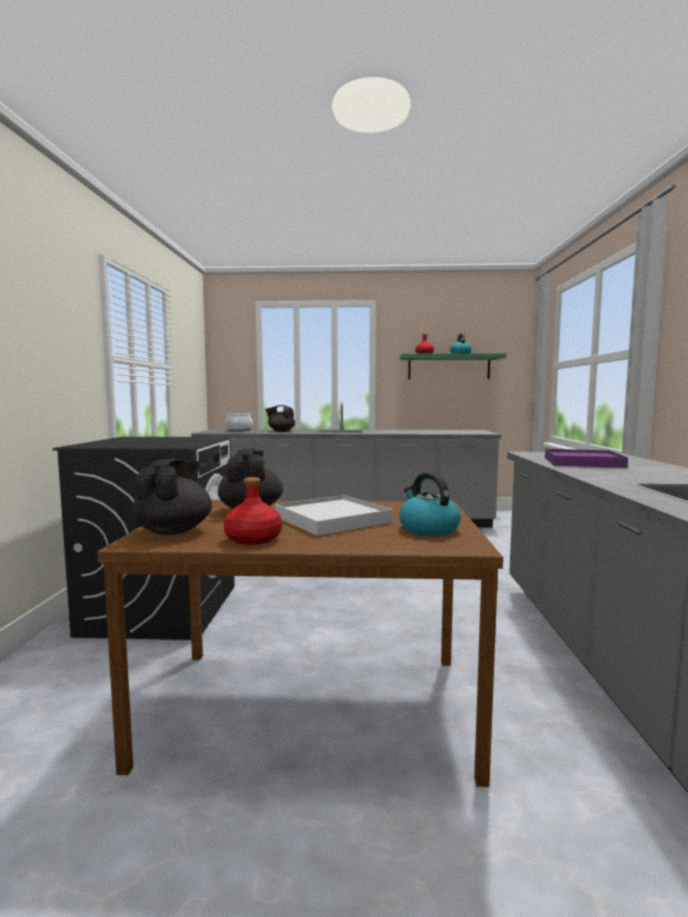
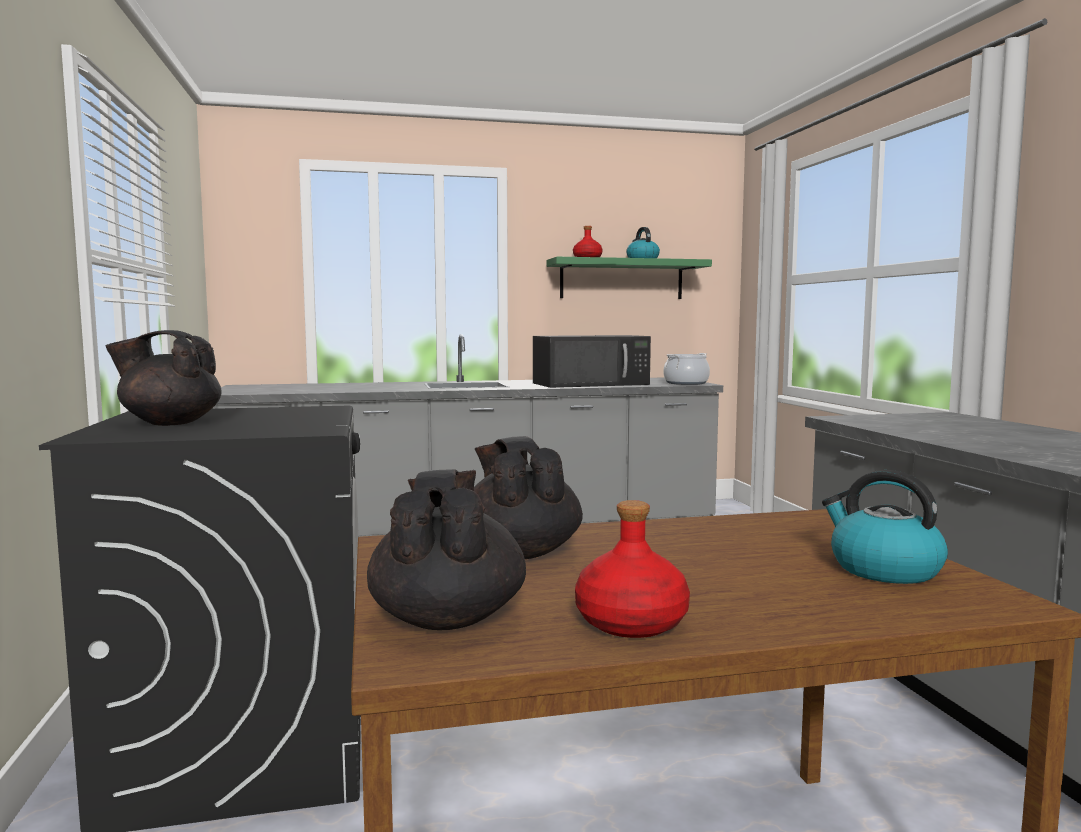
camera: 15 degrees left, 0 degrees up
cooking pot [224,413,254,431] -> cooking pot moved to [663,353,710,385]
black teapot [265,405,295,432] -> black teapot moved to [105,330,221,426]
white tray [275,495,392,536] -> none
purple tray [545,449,628,468] -> none
none -> black microwave [533,335,651,388]

